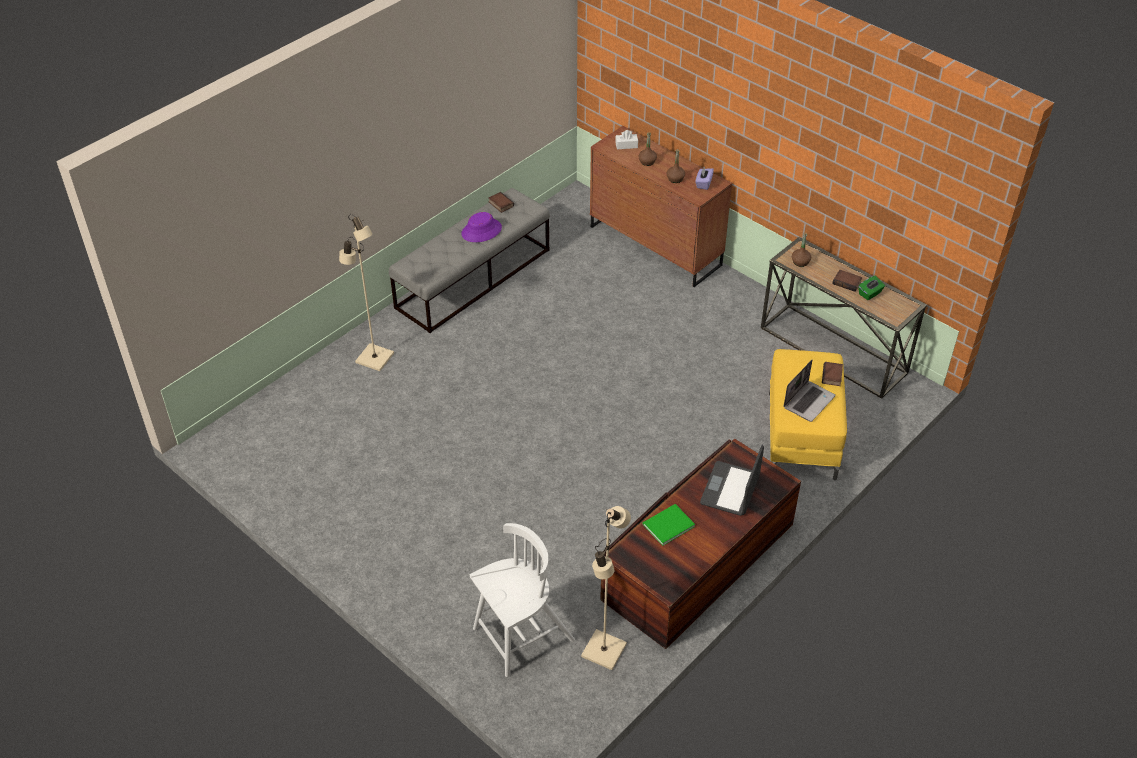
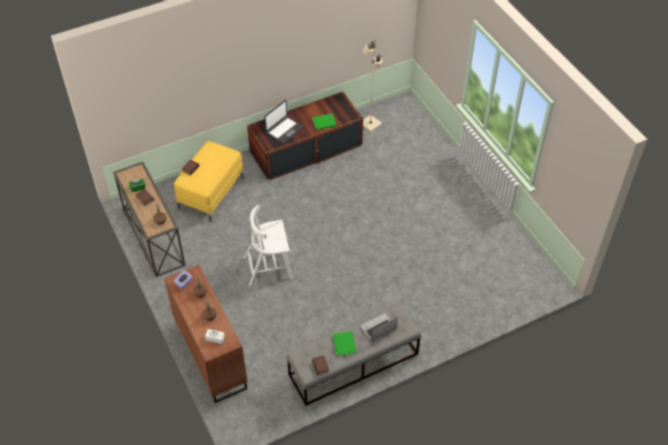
camera: 160 degrees left, 5 degrees up
beige floor lamp [339,214,394,371] -> none
purple hat [461,212,502,242] -> green book [333,331,357,357]
white chair [470,523,575,677] -> white chair moved to [244,205,293,286]
laptop [784,360,836,422] -> laptop moved to [360,313,398,342]

